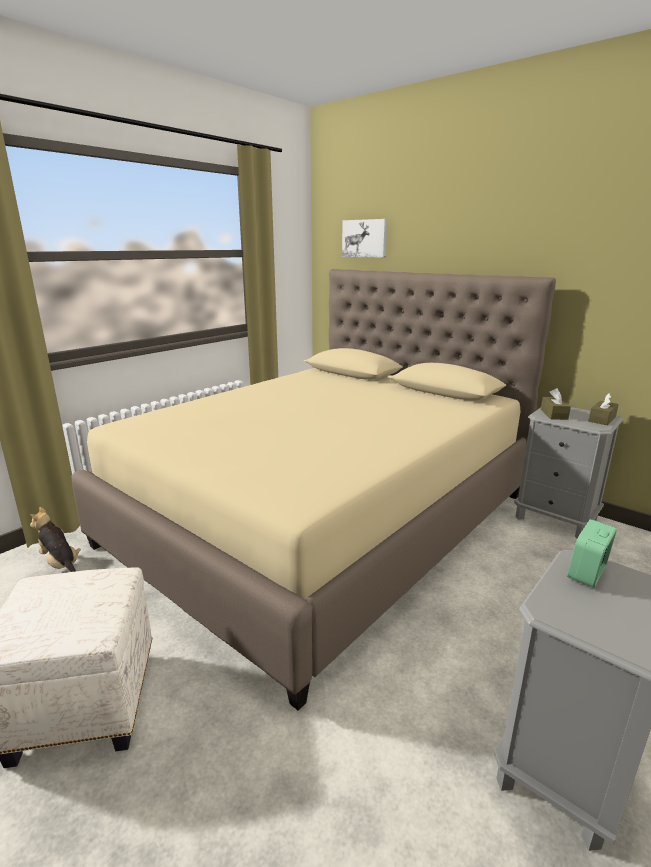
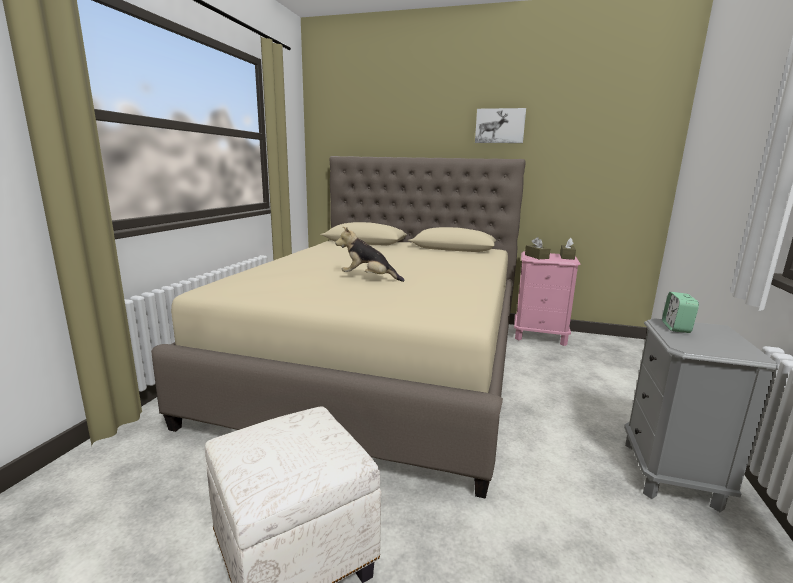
camera: 25 degrees left, 5 degrees down
plush toy [30,507,81,572] -> plush toy moved to [336,227,404,282]
picture [342,219,388,258] -> picture moved to [475,108,526,143]
grey nightstand [514,407,623,539] -> pink nightstand [514,251,581,346]

